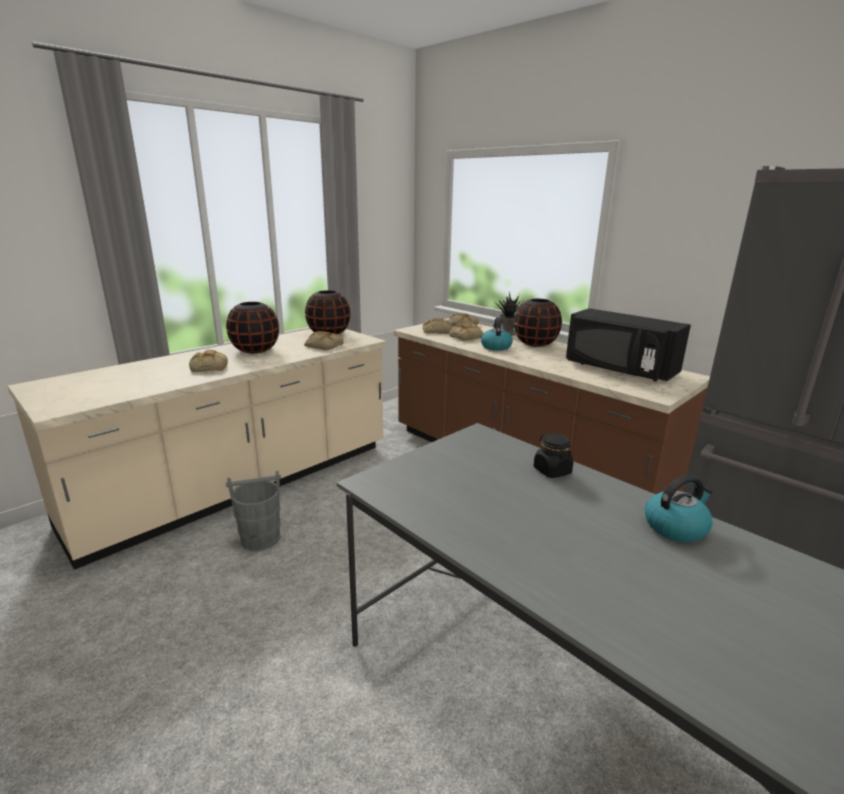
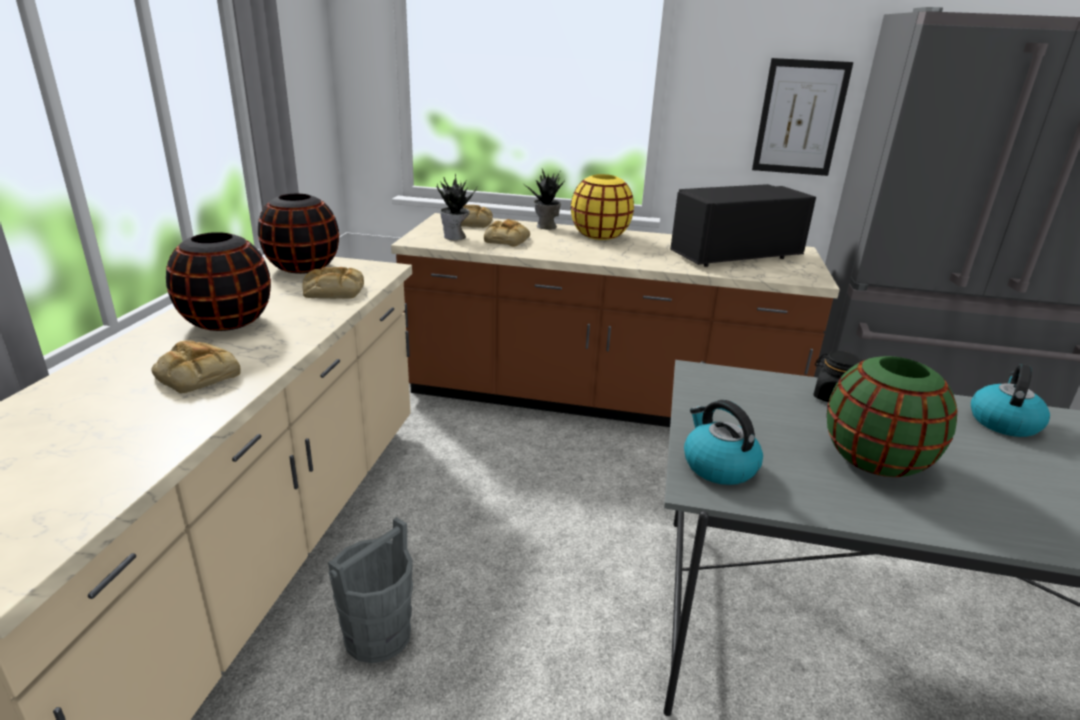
camera: 35 degrees left, 5 degrees up
bread [423,318,453,334] -> potted plant [437,174,477,240]
kettle [481,317,513,351] -> kettle moved to [684,400,763,485]
black vase [514,299,562,347] -> yellow vase [571,174,634,240]
black microwave [566,308,691,382] -> black microwave turned 150 degrees clockwise [670,184,816,267]
none -> picture [752,58,853,176]
none -> green vase [827,356,957,477]

